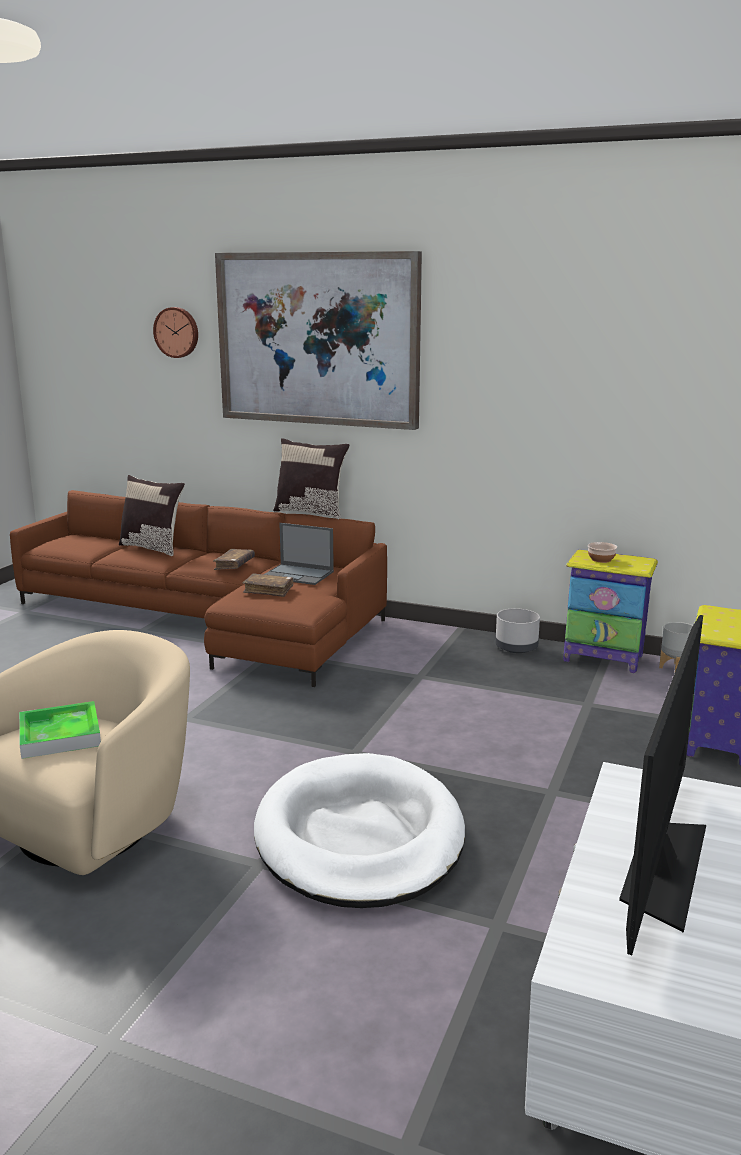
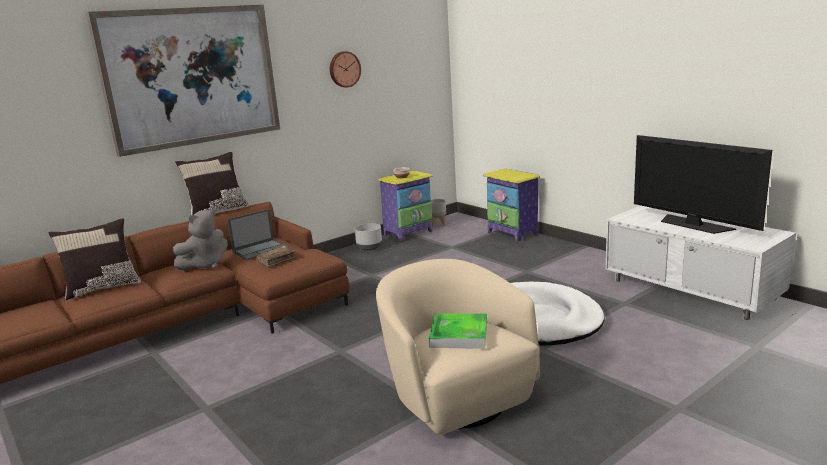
camera: 60 degrees left, 0 degrees up
wall clock [153,307,198,358] -> wall clock moved to [330,51,361,87]
brown book [213,549,255,570] -> grey plush toy [173,209,228,270]

